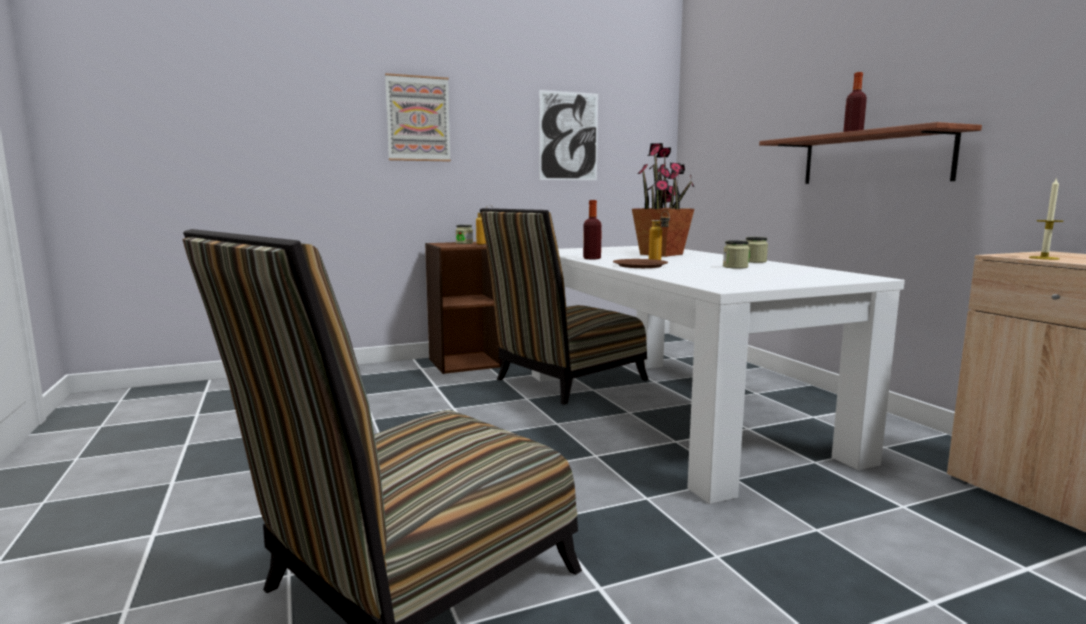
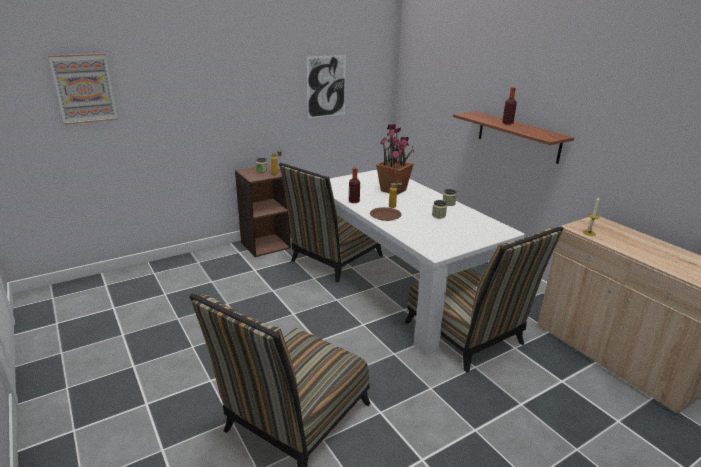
camera: 10 degrees left, 15 degrees up
picture [385,73,451,162] -> picture moved to [48,53,118,125]
none -> chair [405,226,564,373]

